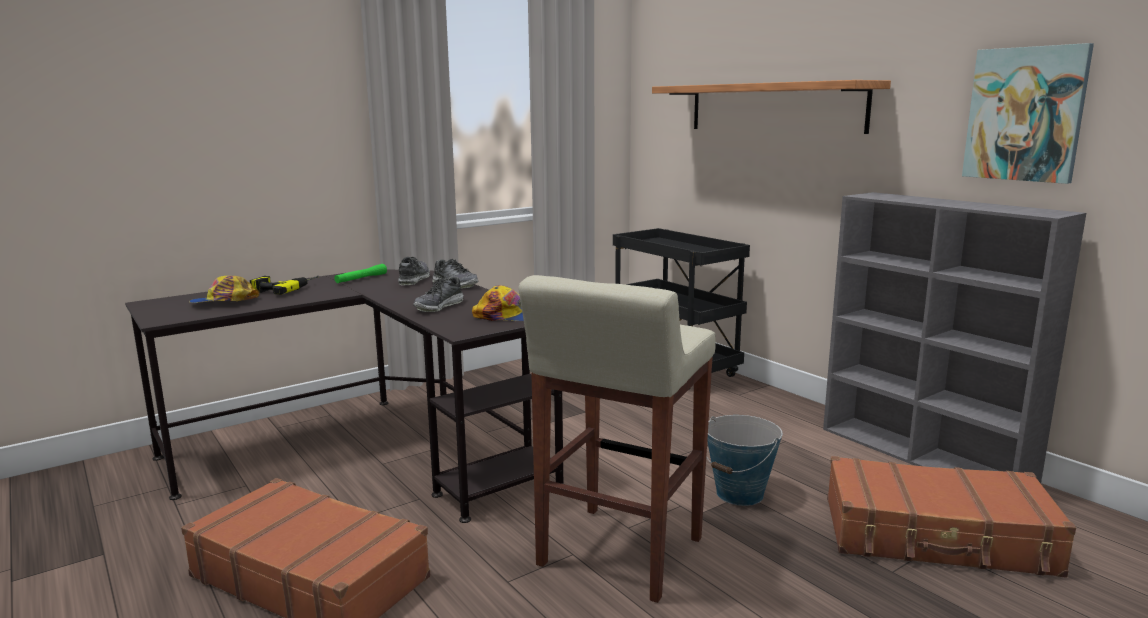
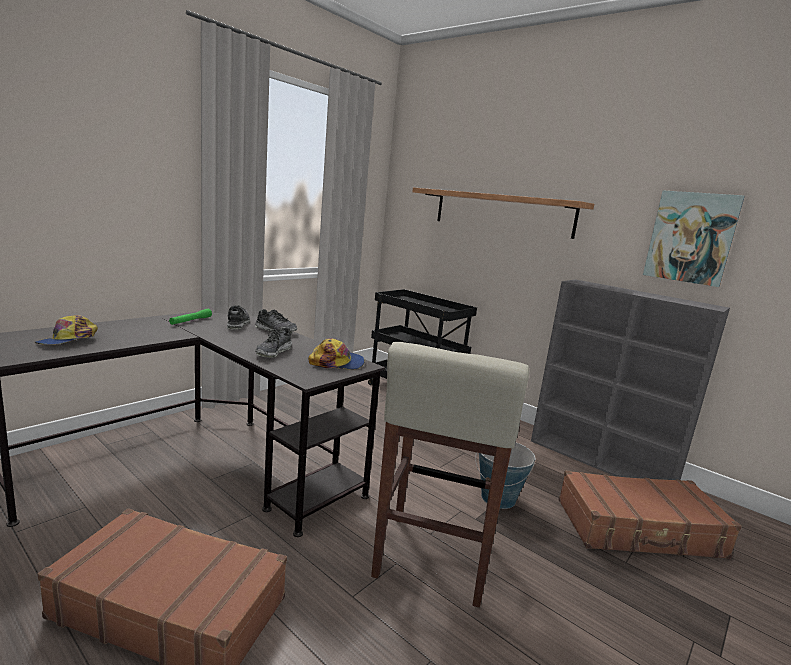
camera: 15 degrees left, 0 degrees up
cap [189,276,259,303] -> cap turned 45 degrees counterclockwise [35,315,98,345]
power drill [250,276,319,295] -> none

